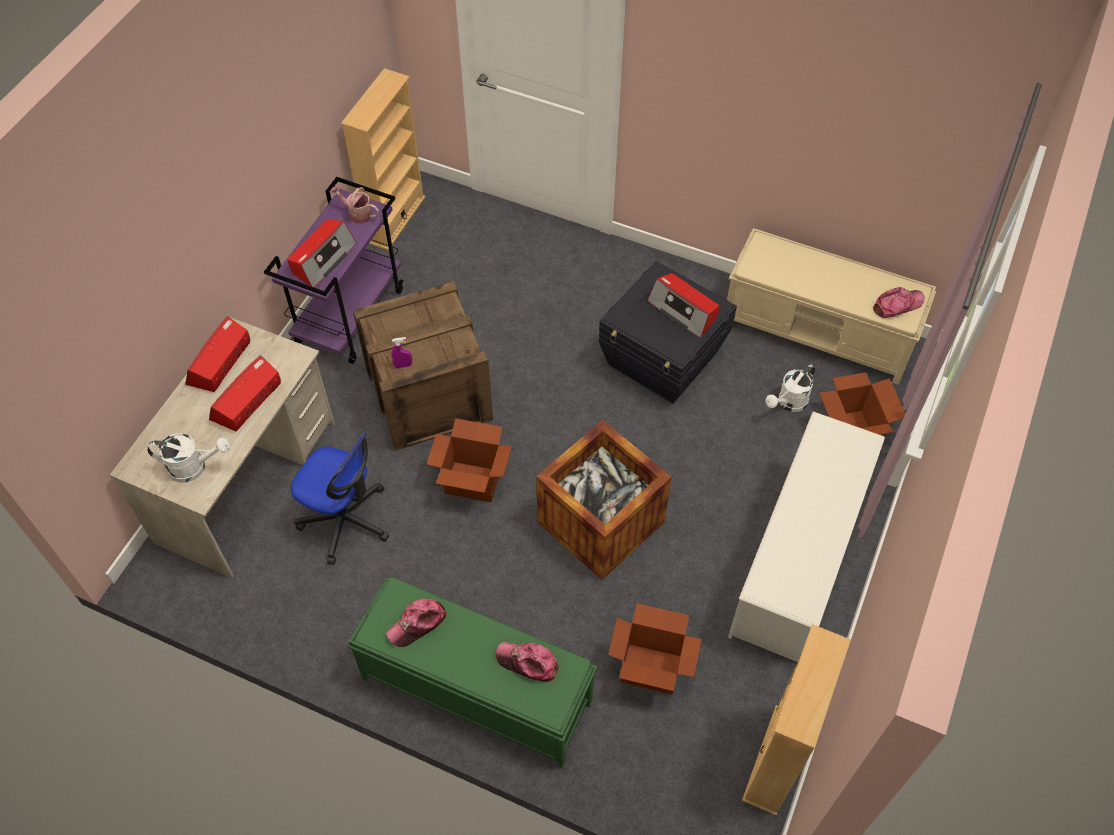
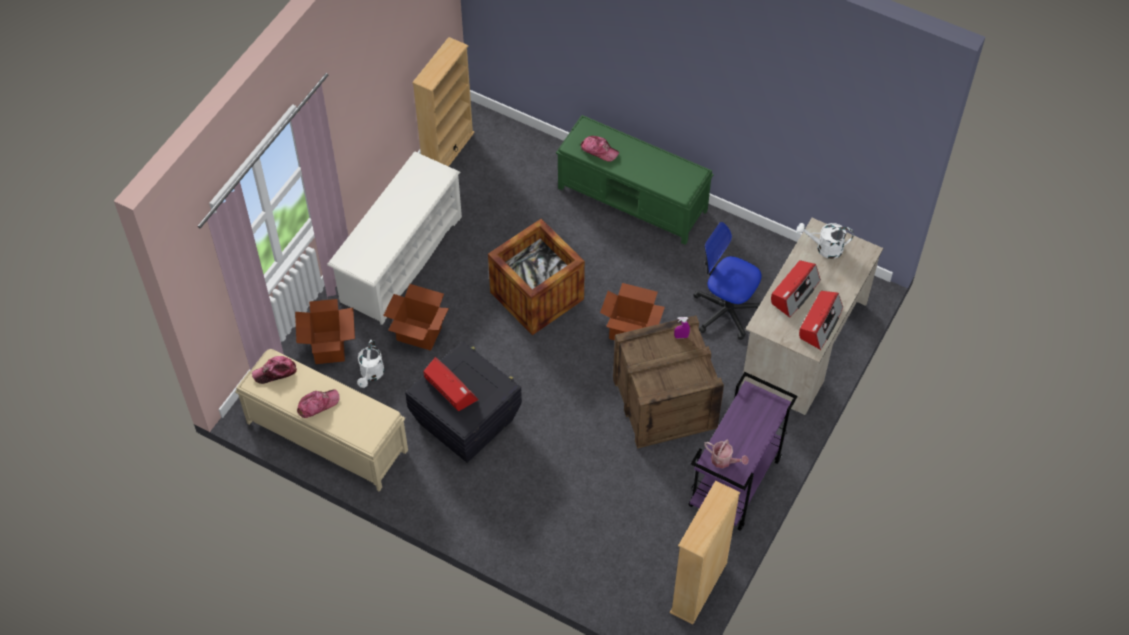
camera: 175 degrees left, 0 degrees up
radio [287,219,357,287] -> none
cap [386,598,447,647] -> cap moved to [297,389,340,418]
cardboard box [608,603,702,694] -> cardboard box moved to [383,284,449,351]
white watering can [766,365,815,412] -> white watering can turned 135 degrees clockwise [357,340,385,388]

